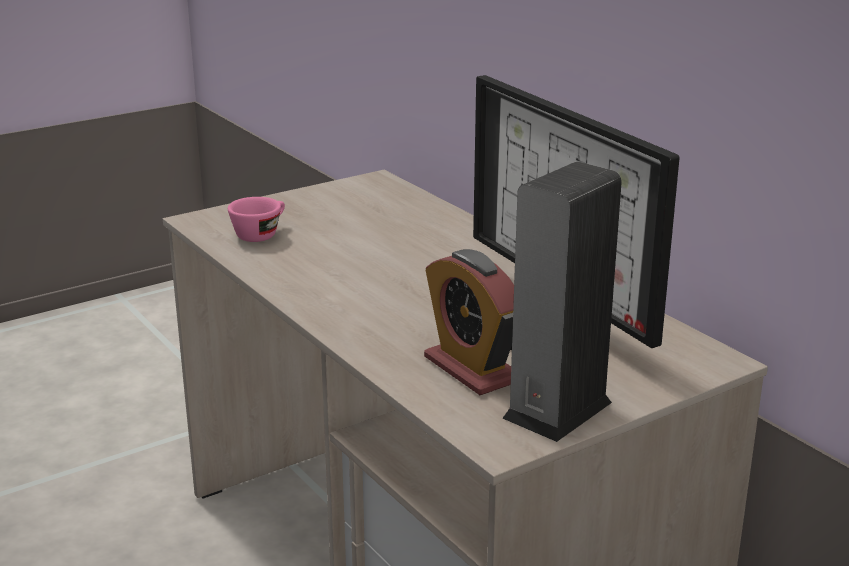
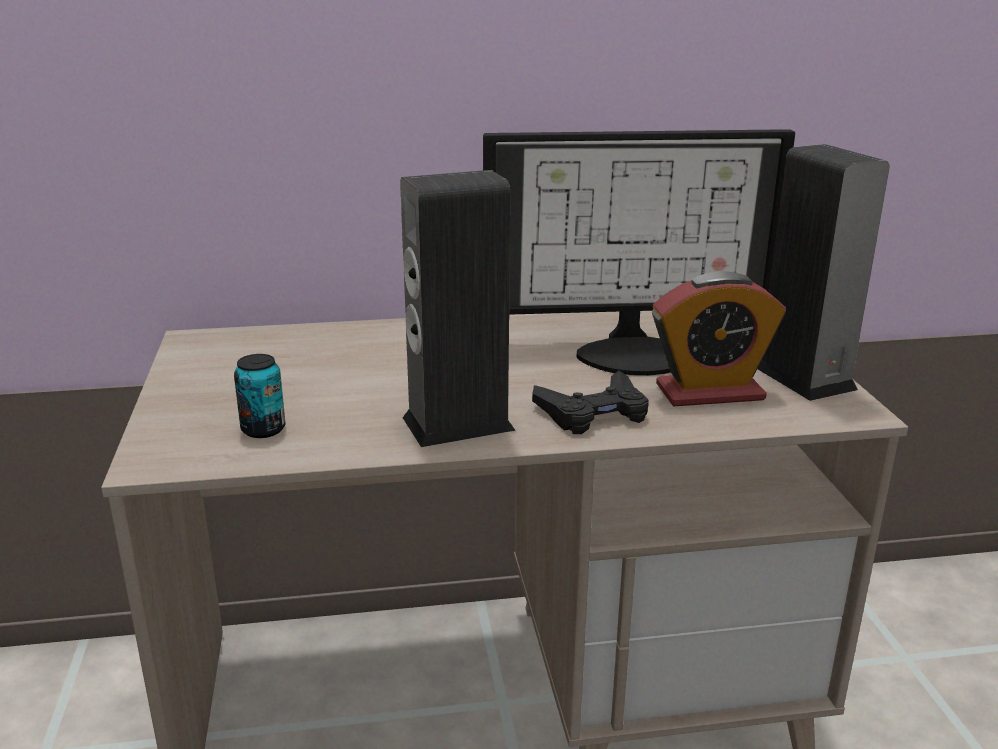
camera: 65 degrees left, 0 degrees up
pink cup [228,197,285,242] -> can [234,354,286,438]
none -> speaker [400,170,516,447]
none -> black game controller [532,371,649,434]

